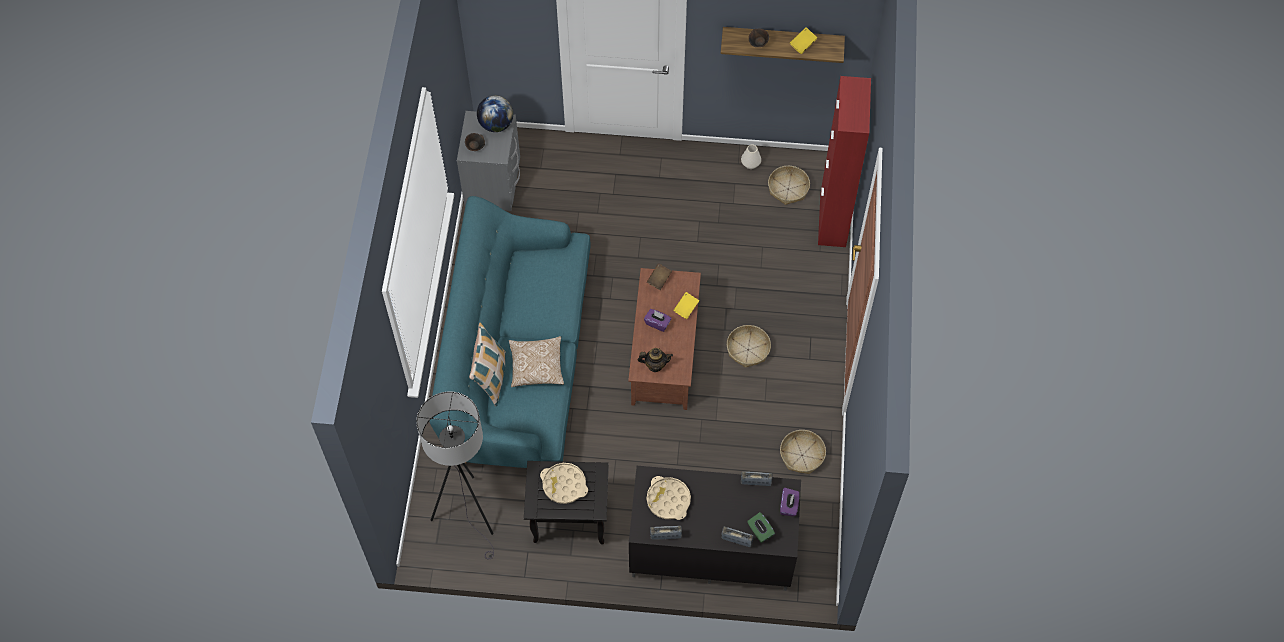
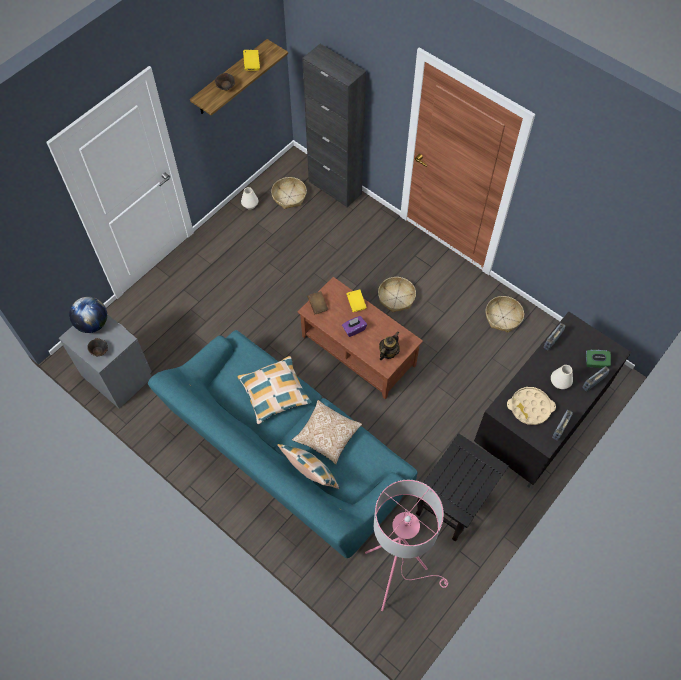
camera: 55 degrees left, 0 degrees up
grey floor lamp [416,392,494,559] -> pink floor lamp [365,480,448,611]
beige tray [540,463,588,504] -> none
purple tissue box [780,488,799,516] -> none
red cabinet [818,76,871,247] -> black cabinet [302,44,366,207]
none -> pillow [238,356,312,424]
none -> white vase [551,365,573,389]

